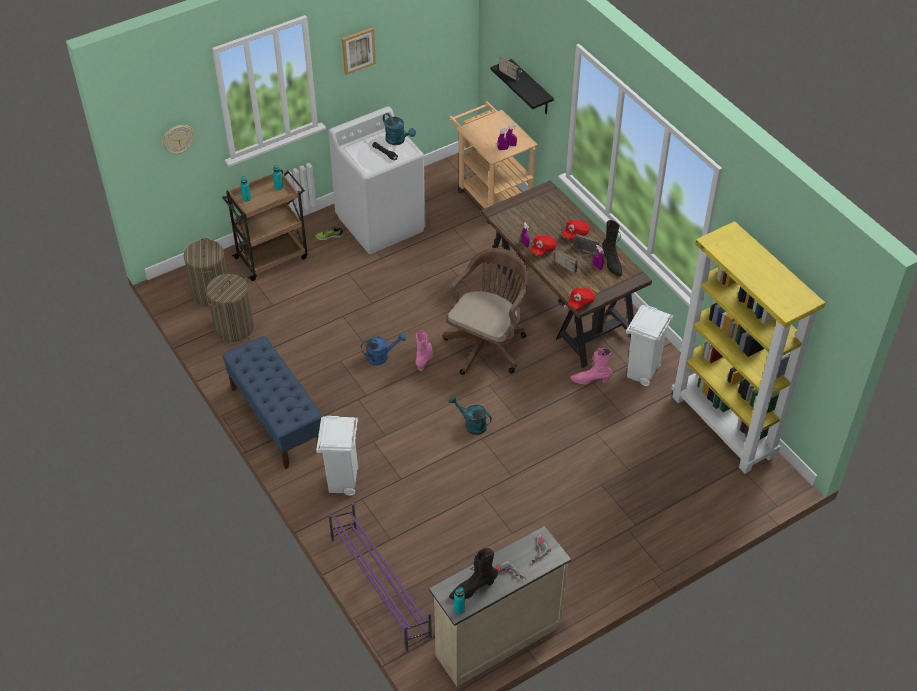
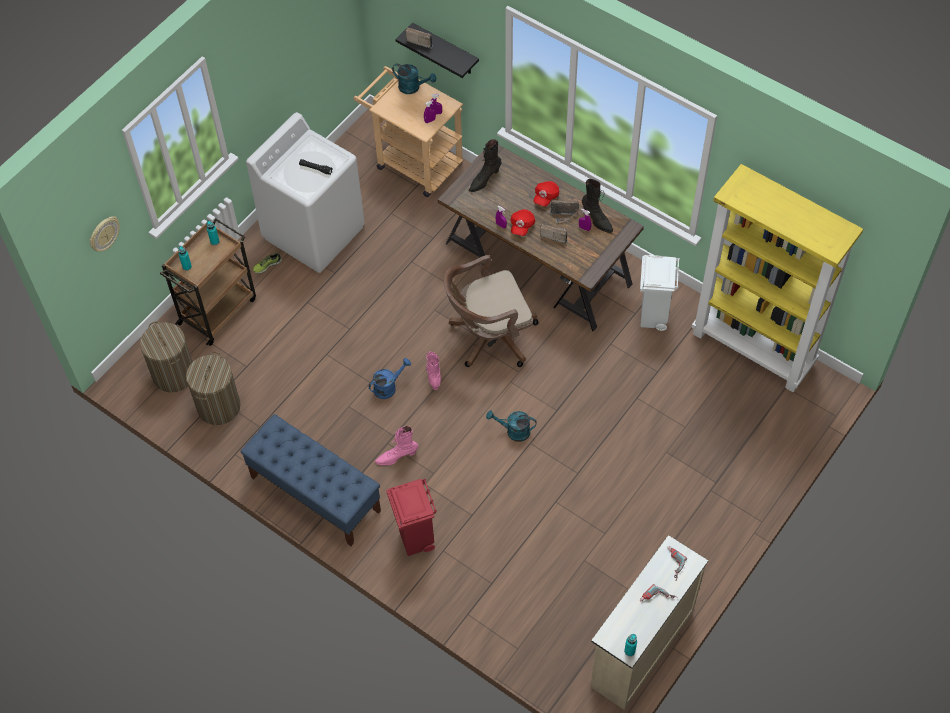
camera: 20 degrees left, 10 degrees up
white trash can [316,416,358,496] -> red trash can [386,479,437,556]
purple shoe rack [329,503,432,652] -> none
picture [342,27,376,75] -> none
turquoise watering can [383,113,416,145] -> turquoise watering can moved to [392,64,436,94]
brown office chair [443,248,528,375] -> brown office chair turned 120 degrees counterclockwise [443,255,539,367]
black boot [449,548,498,600] -> black boot moved to [469,139,501,192]
red cap [568,288,595,310] -> none
pink boot [570,348,612,384] -> pink boot moved to [375,426,419,465]

